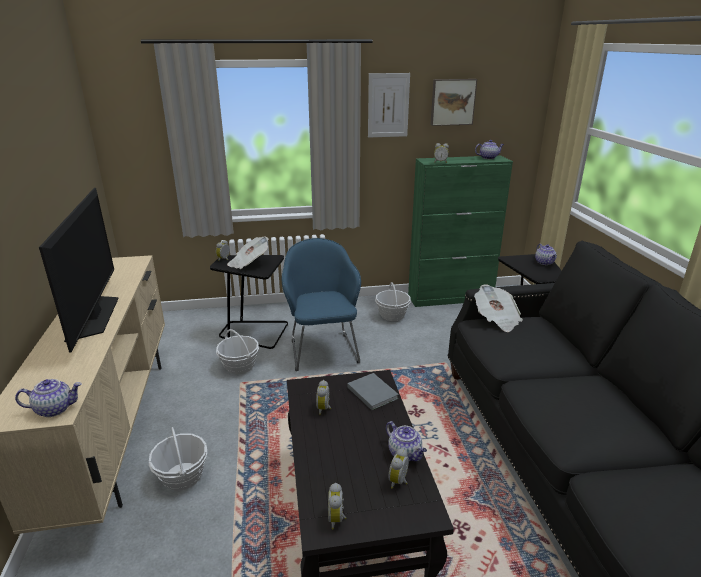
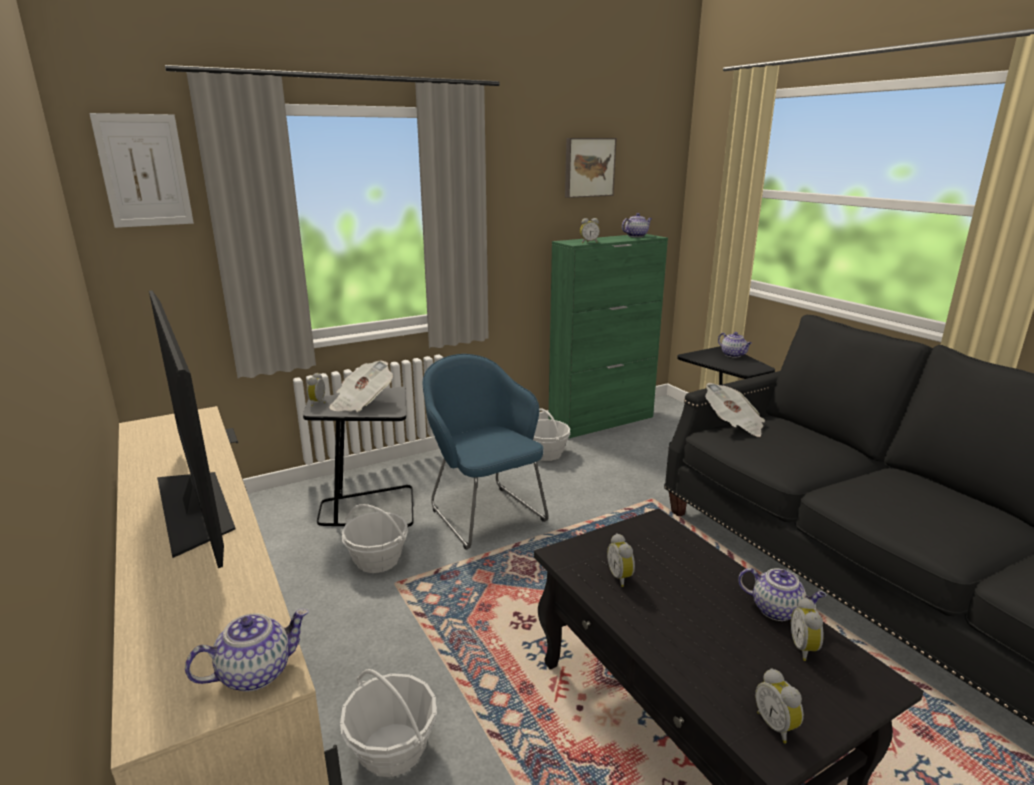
camera: 20 degrees left, 5 degrees down
grey book [347,373,399,410] -> none
picture [368,73,410,138] -> picture moved to [89,113,194,228]

